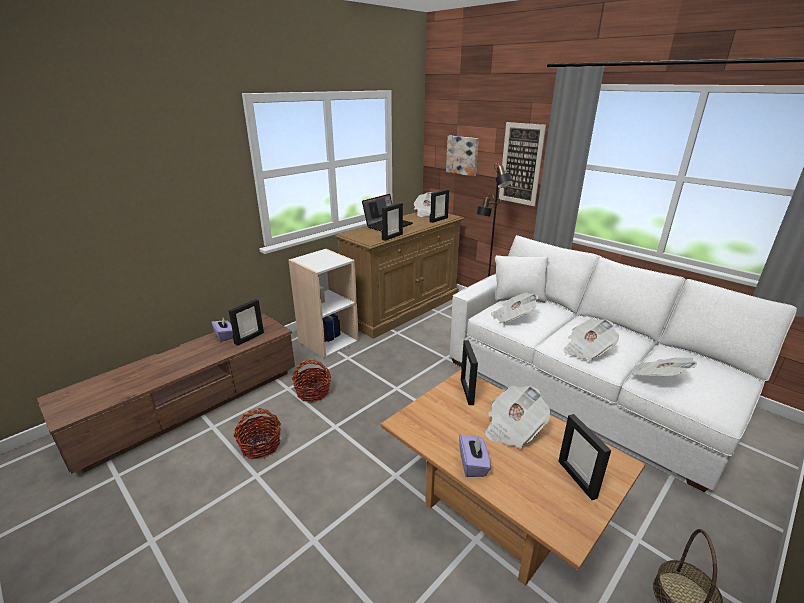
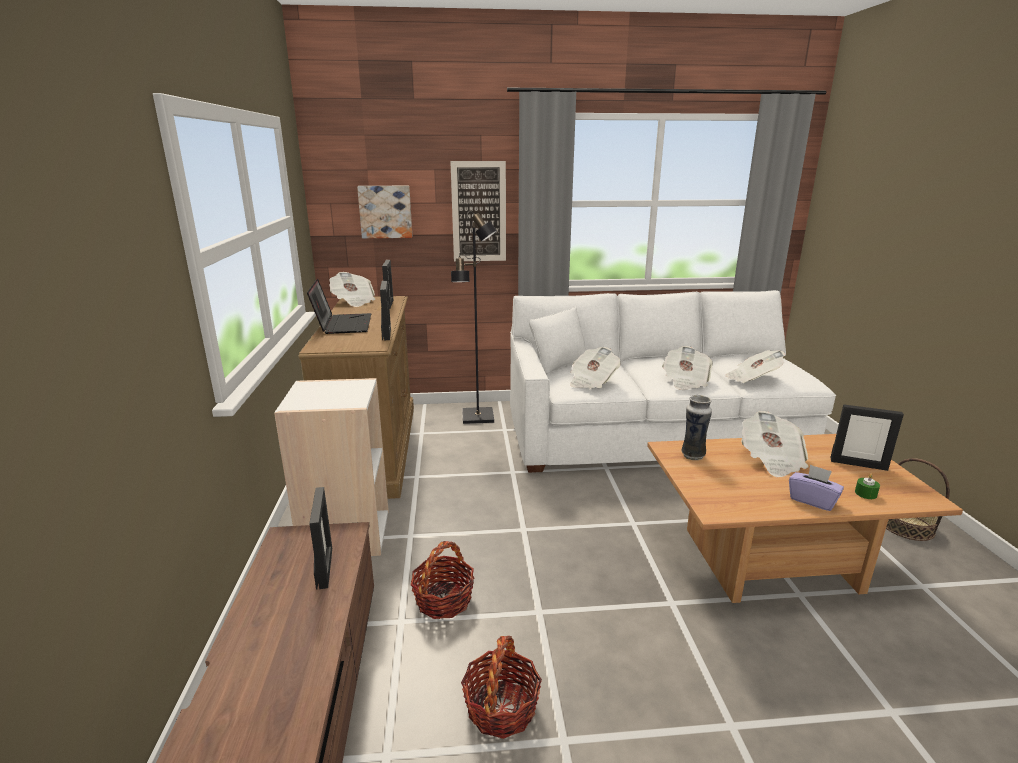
camera: 50 degrees left, 5 degrees down
purple tissue box [211,318,233,342] -> none
picture frame [461,340,478,405] -> vase [681,395,712,460]
none -> green candle [855,474,880,499]

